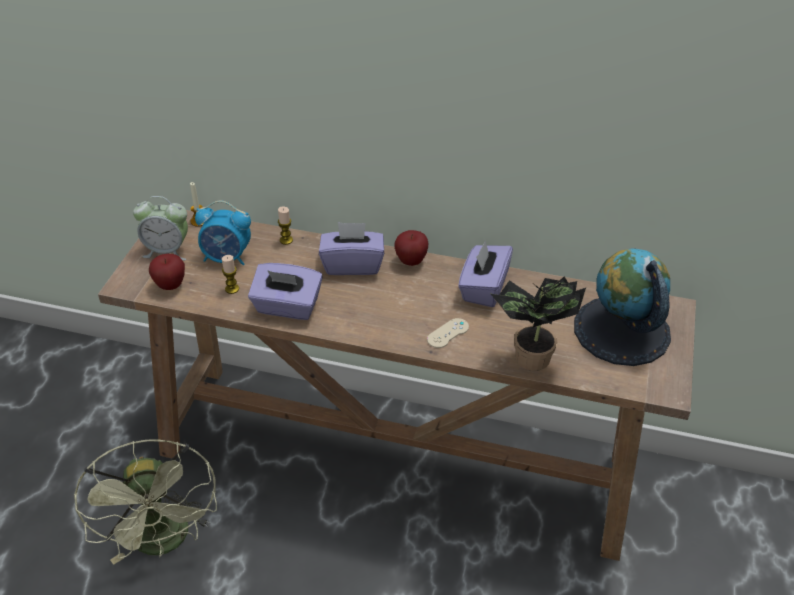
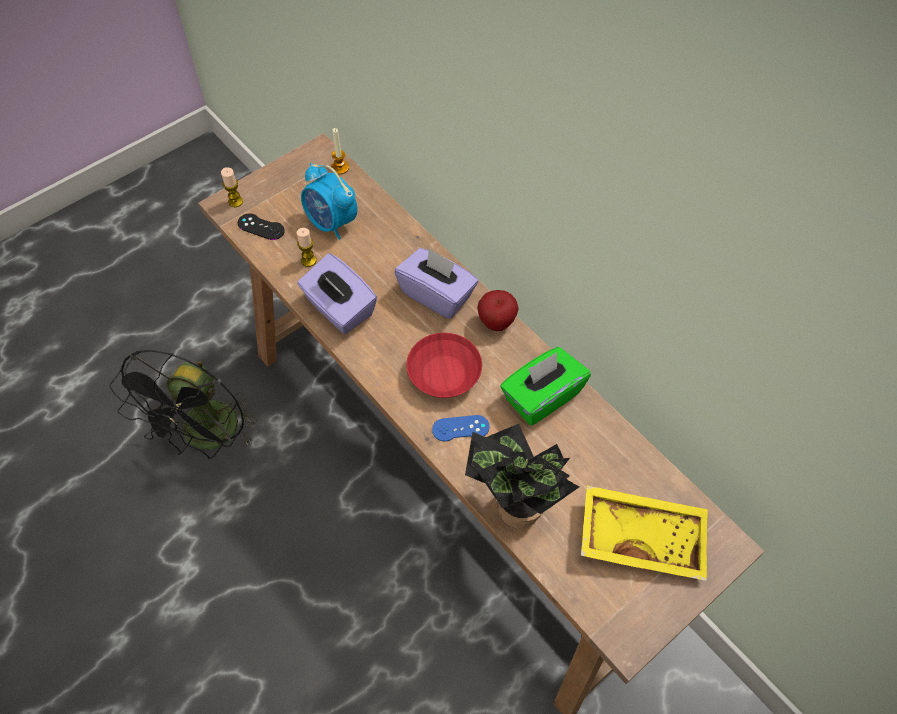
camera: 35 degrees right, 15 degrees up
green fan [74,439,217,565] -> black fan [109,350,257,459]
alarm clock [133,196,188,261] -> none
apple [149,254,185,290] -> black game controller [238,213,285,240]
candle [278,206,293,245] -> candle moved to [221,167,243,207]
beige game controller [427,318,469,348] -> blue game controller [432,415,490,442]
purple tissue box [458,240,513,307] -> green tissue box [500,347,591,426]
globe [574,248,671,366] -> yellow tray [581,485,708,581]
none -> red bowl [406,333,482,398]

